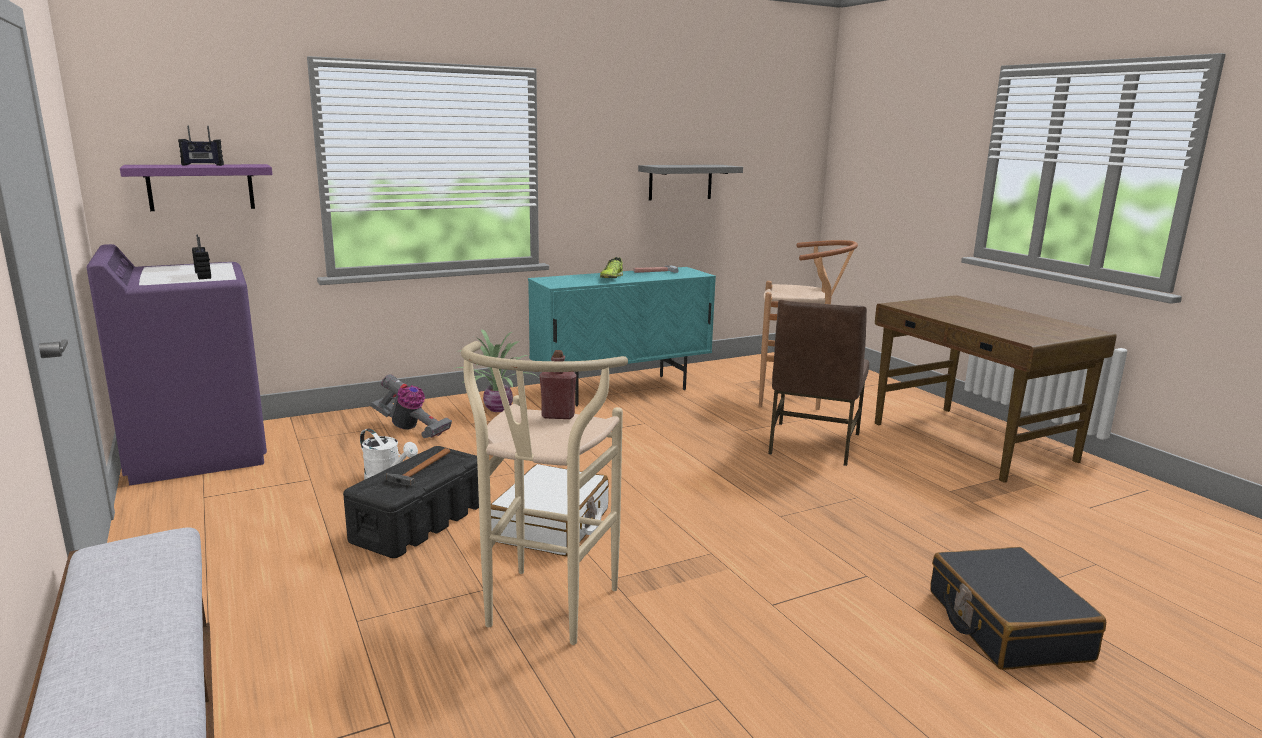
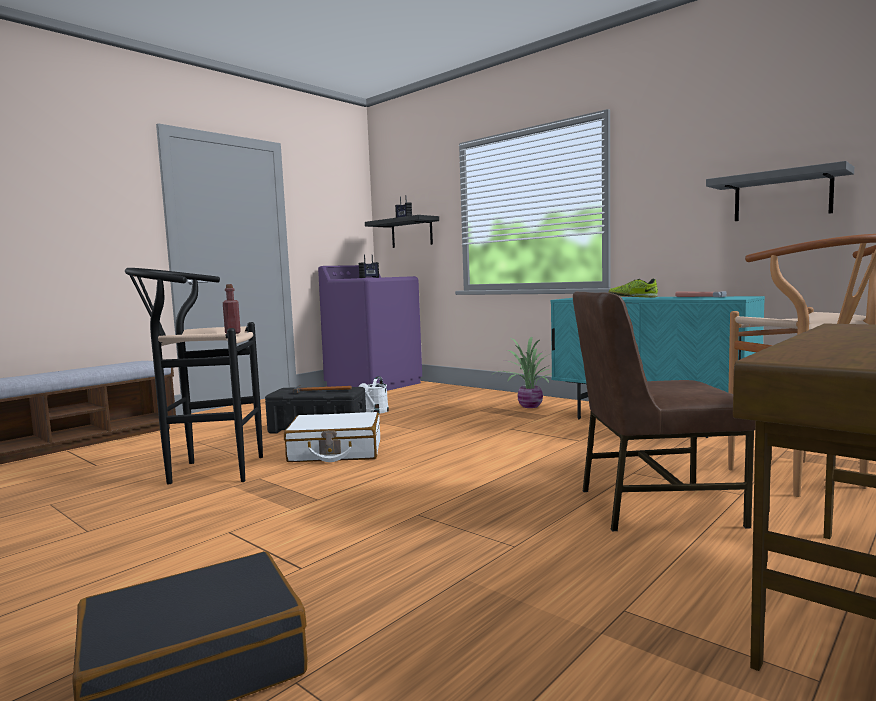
camera: 70 degrees right, 10 degrees down
purple shelf [120,164,273,211] -> black shelf [365,215,439,248]
vacuum cleaner [370,374,452,438] -> none
beige stool [461,341,628,645] -> black stool [125,268,263,484]

